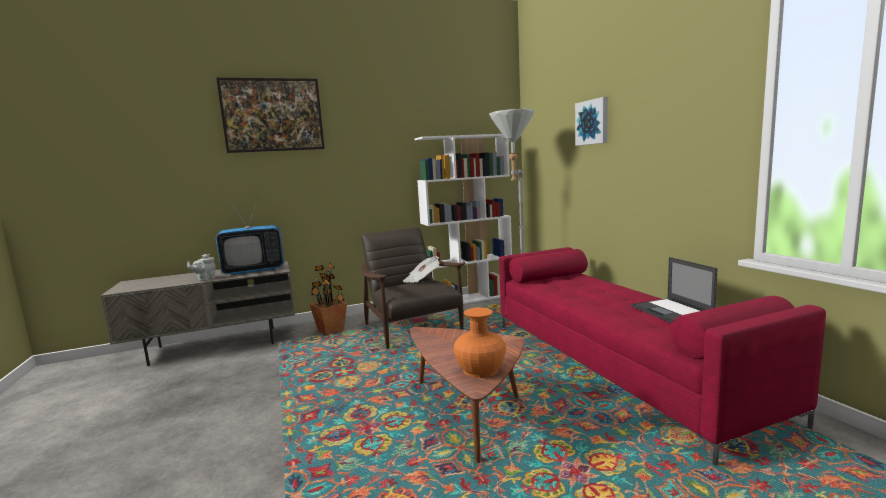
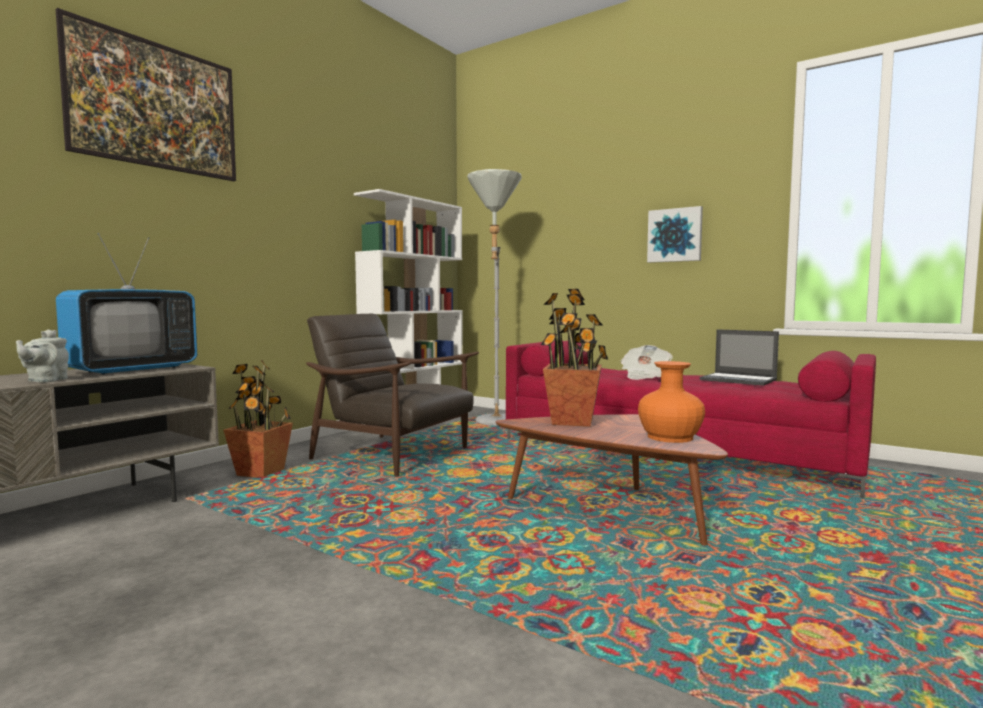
camera: 35 degrees left, 5 degrees down
newspaper [403,256,440,283] -> newspaper moved to [621,345,673,380]
picture [575,97,608,146] -> picture moved to [647,206,703,263]
none -> potted plant [541,289,608,427]

